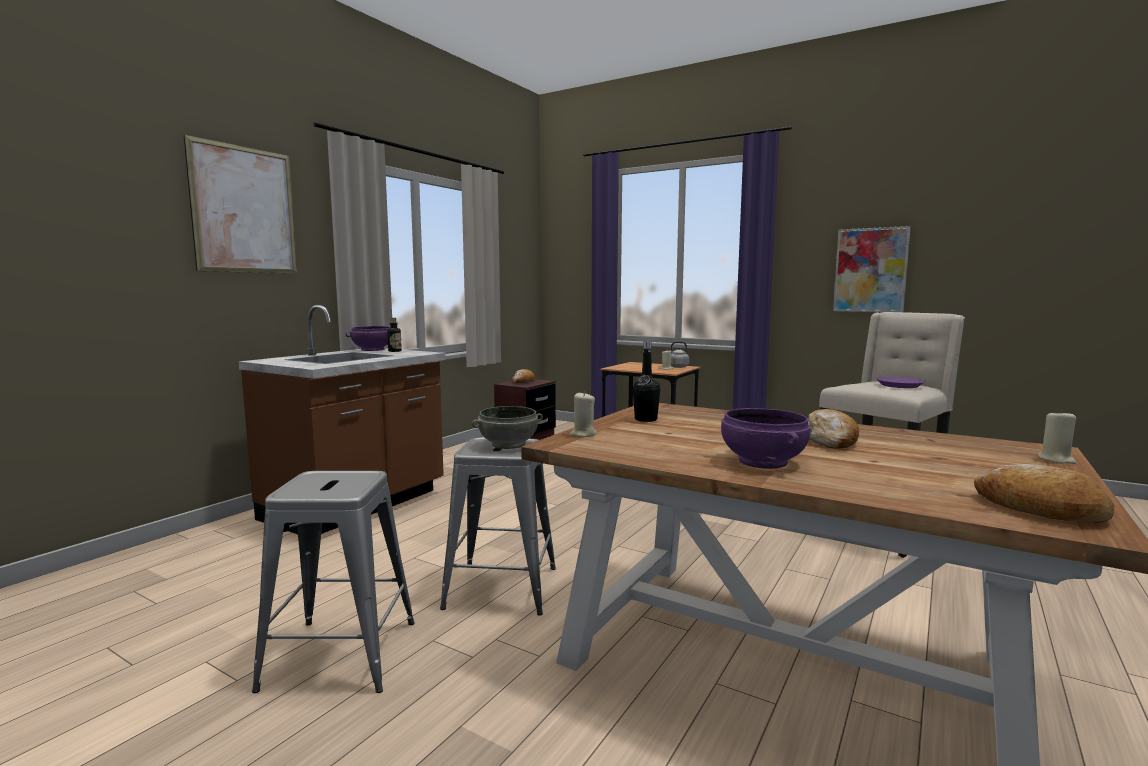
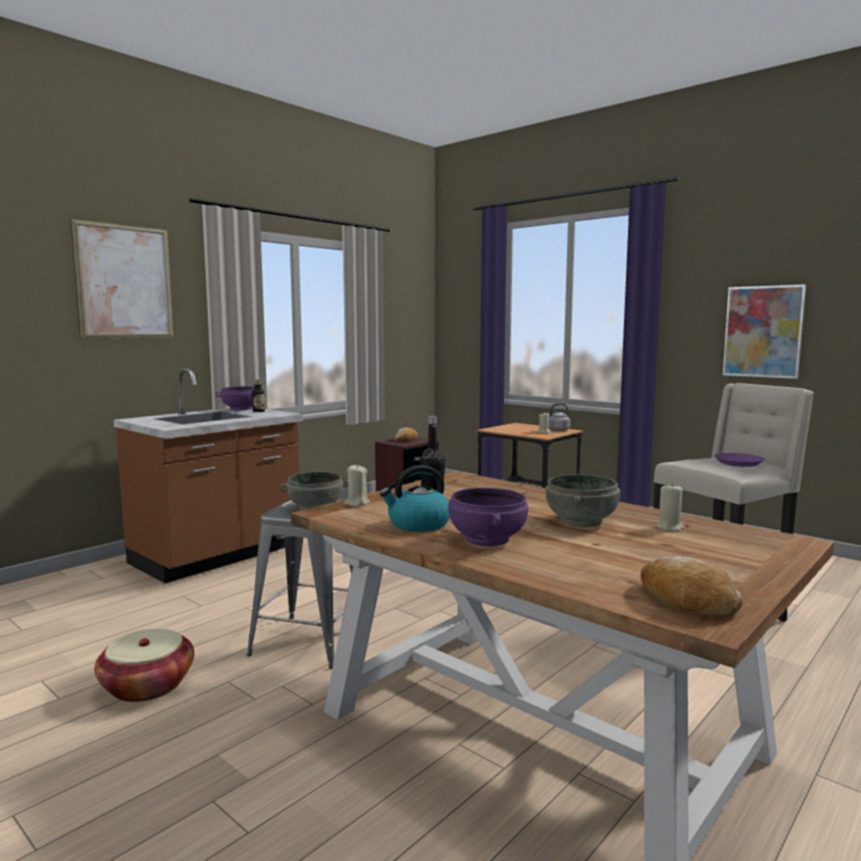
camera: 10 degrees right, 0 degrees up
grey stool [252,471,415,693] -> basket [94,629,194,702]
bread [808,409,859,449] -> grey bowl [546,475,620,527]
beige candle [1038,410,1077,464] -> beige candle moved to [656,483,684,532]
none -> kettle [380,465,450,532]

